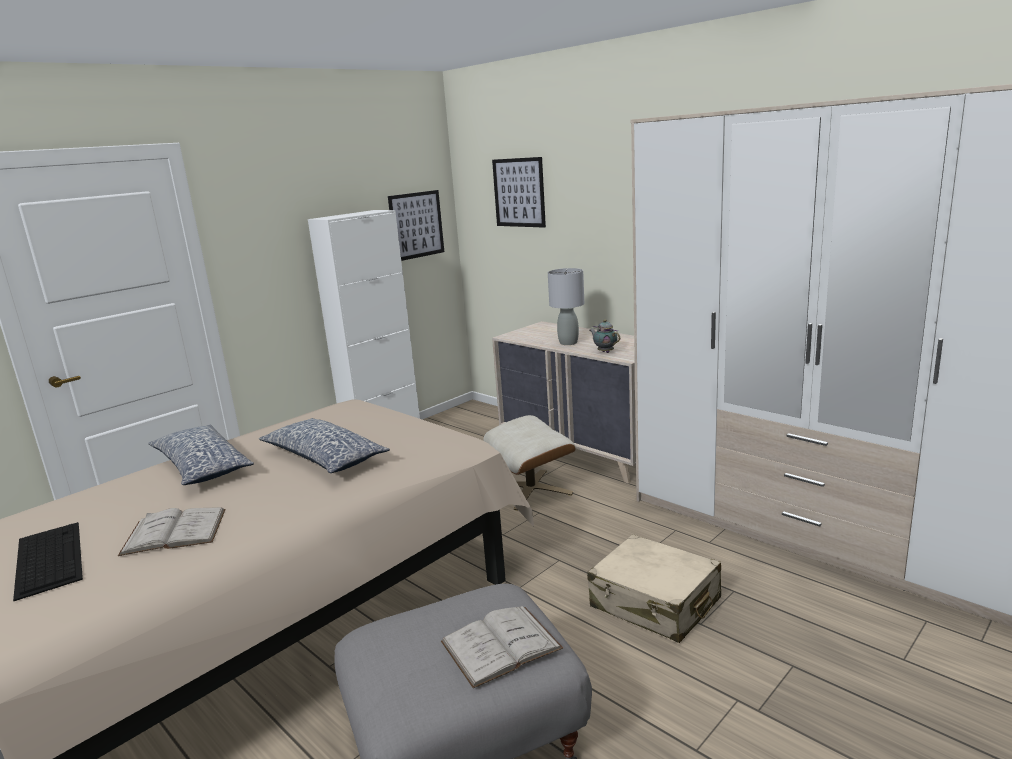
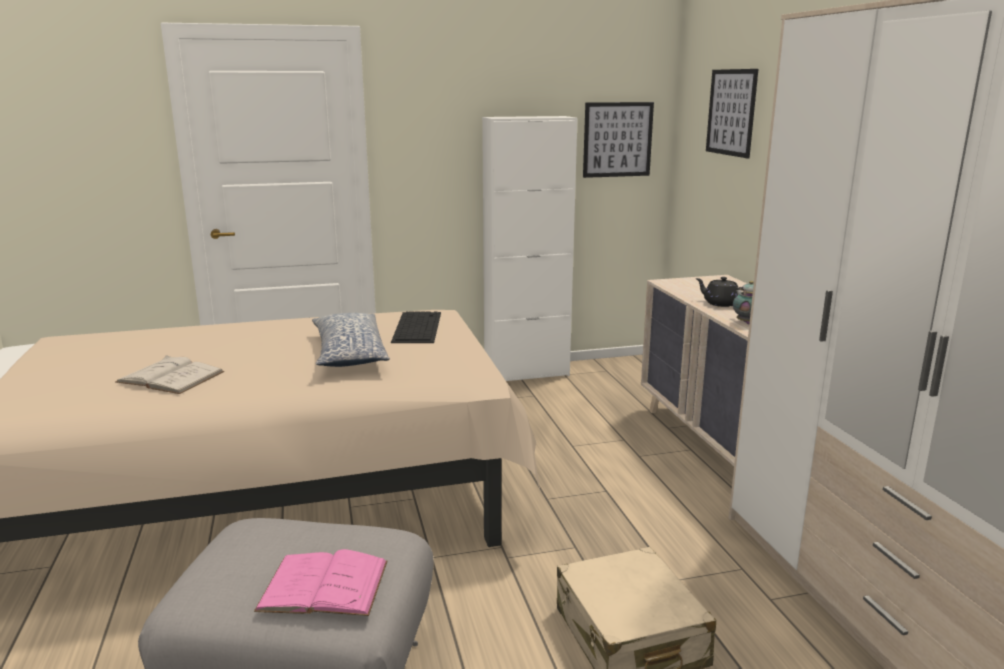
camera: 30 degrees right, 0 degrees up
keyboard [13,522,83,601] -> keyboard moved to [391,312,441,343]
pillow [148,425,254,485] -> none
white book [441,606,563,688] -> pink book [254,549,388,616]
beige ottoman [483,415,576,510] -> none
grey table lamp [548,268,584,345] -> black teapot [696,277,744,307]

